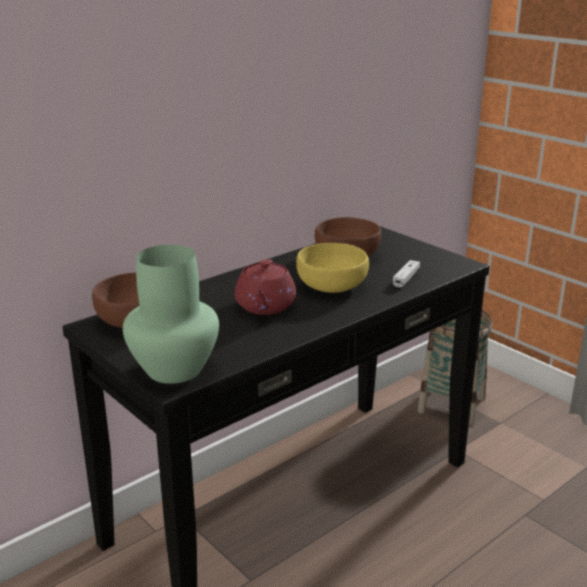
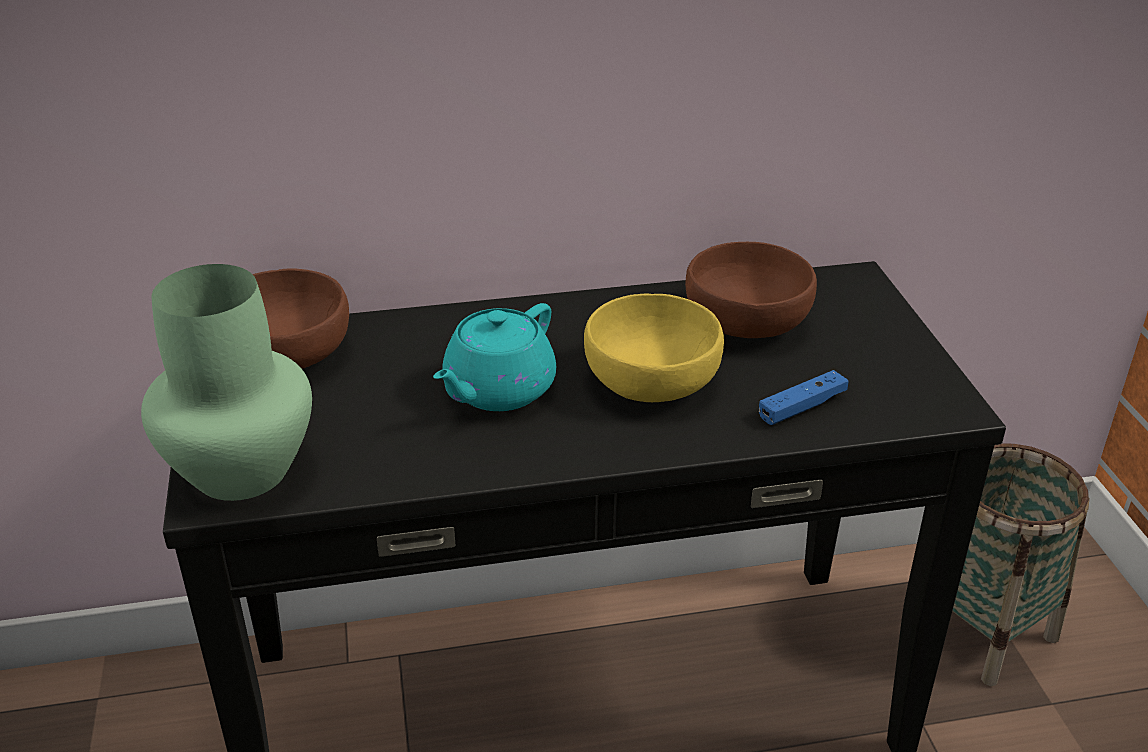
camera: 30 degrees right, 10 degrees up
red teapot [235,259,296,315] -> turquoise teapot [433,303,556,411]
white game controller [393,260,420,288] -> blue game controller [759,370,849,425]

